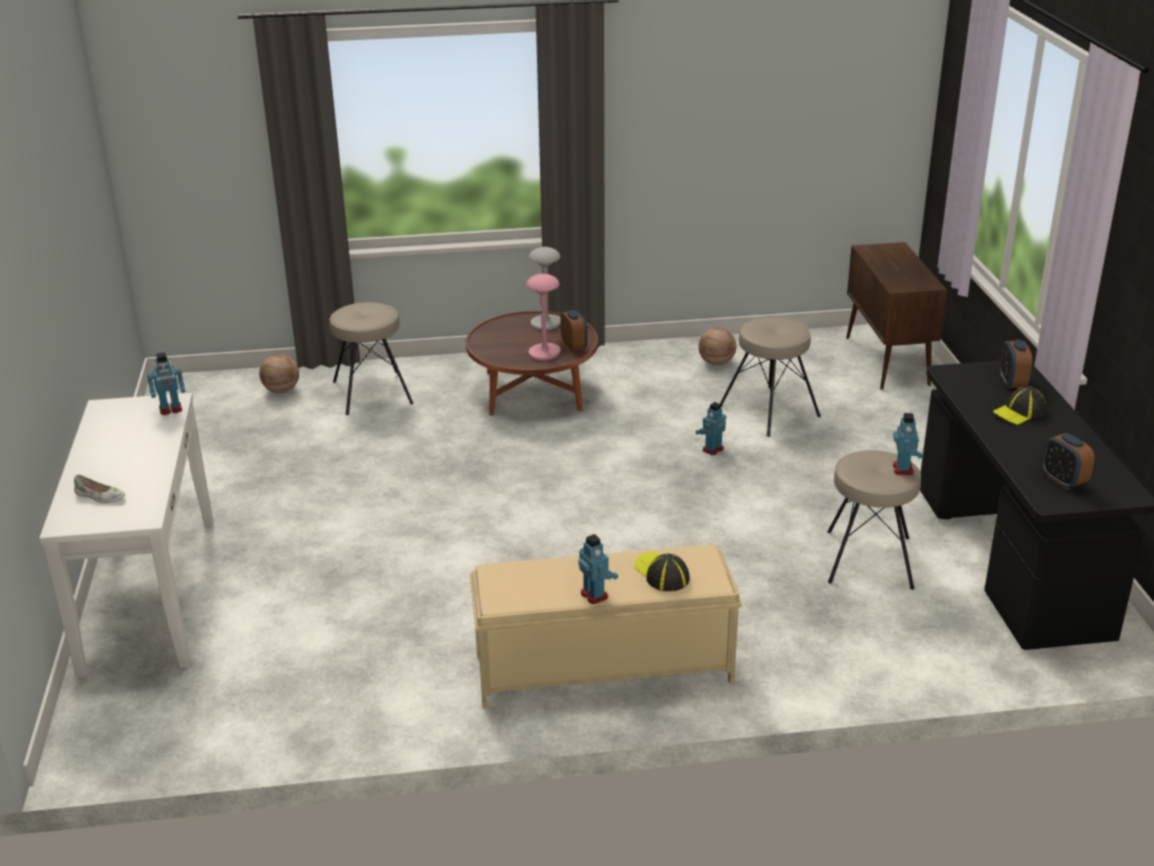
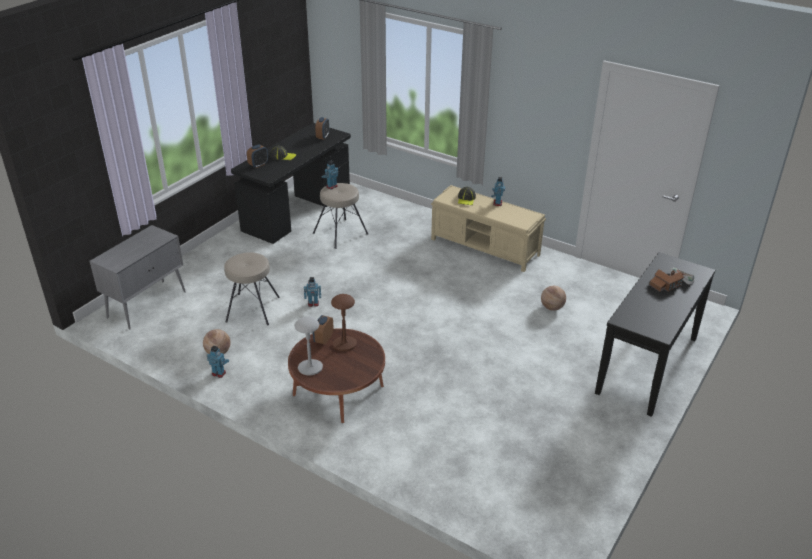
camera: 140 degrees left, 5 degrees up
white console table [39,393,213,678] -> black console table [595,252,716,417]
toy robot [147,352,186,415] -> toy robot moved to [207,346,229,378]
basketball [259,354,299,393] -> basketball moved to [541,286,566,311]
beige stool [330,302,414,415] -> none
pink table lamp [526,274,561,361] -> brown table lamp [331,294,357,351]
brown cabinet [846,242,947,390] -> grey cabinet [90,225,186,330]
none -> toy house [649,269,684,292]

